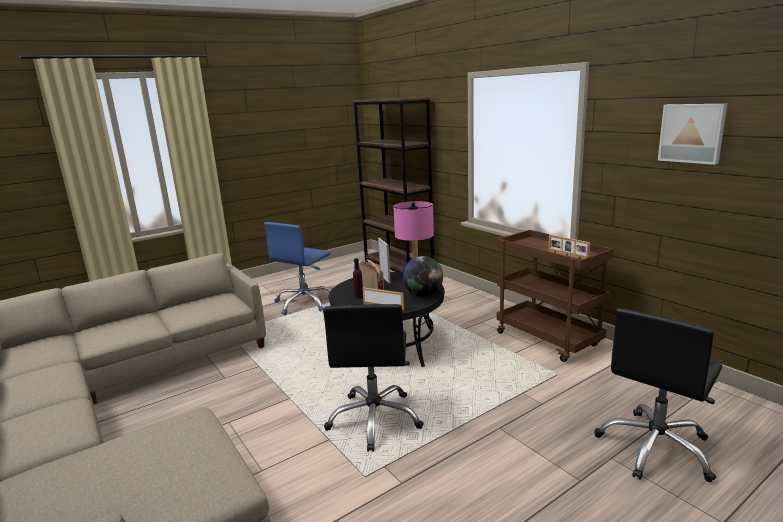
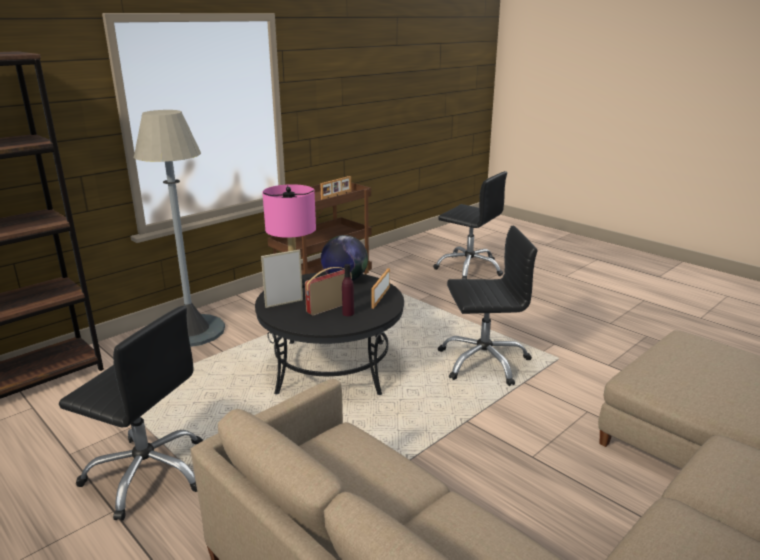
camera: 100 degrees left, 5 degrees up
blue office chair [264,222,331,315] -> black office chair [59,306,203,521]
picture [658,104,727,165] -> none
none -> grey floor lamp [134,110,225,347]

